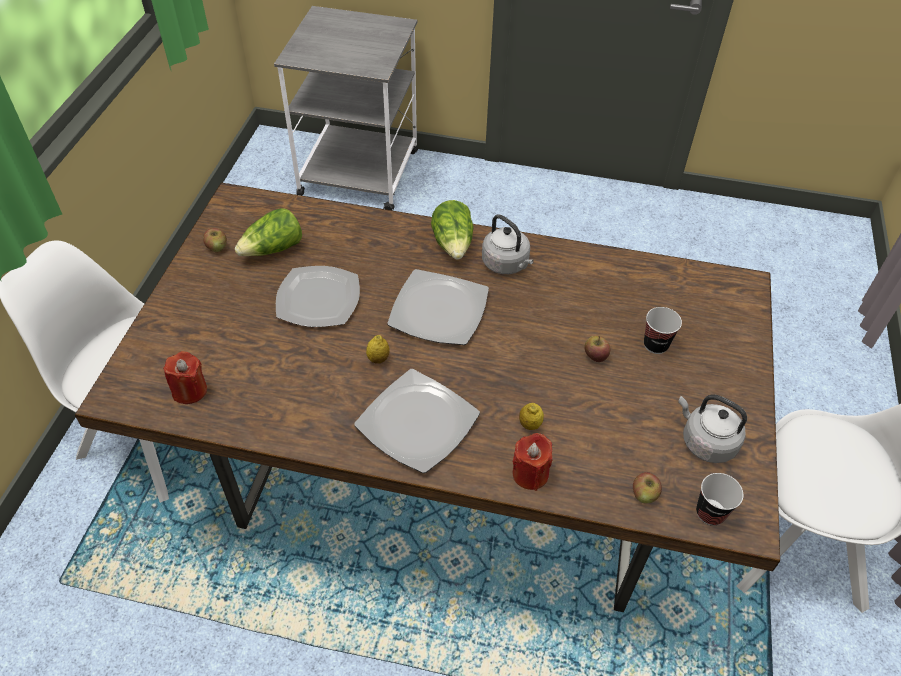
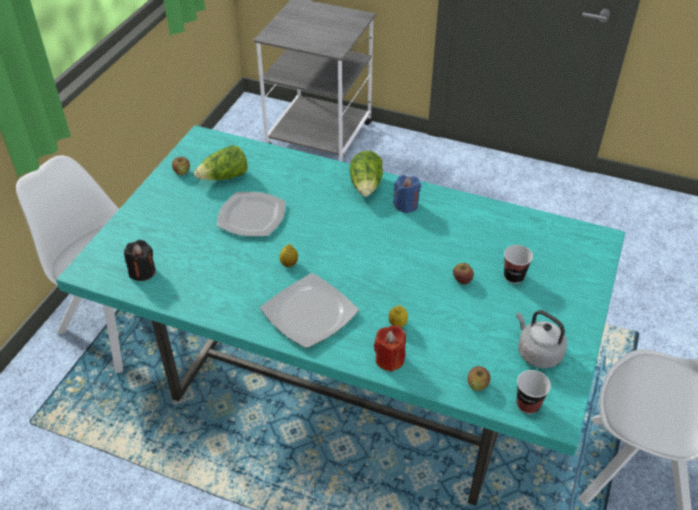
camera: 10 degrees right, 5 degrees down
brown dining table [75,183,780,612] -> turquoise dining table [56,125,625,506]
red candle [163,351,207,404] -> black candle [124,240,156,281]
plate [387,269,489,345] -> none
grey kettle [482,214,534,274] -> blue candle [393,175,421,213]

